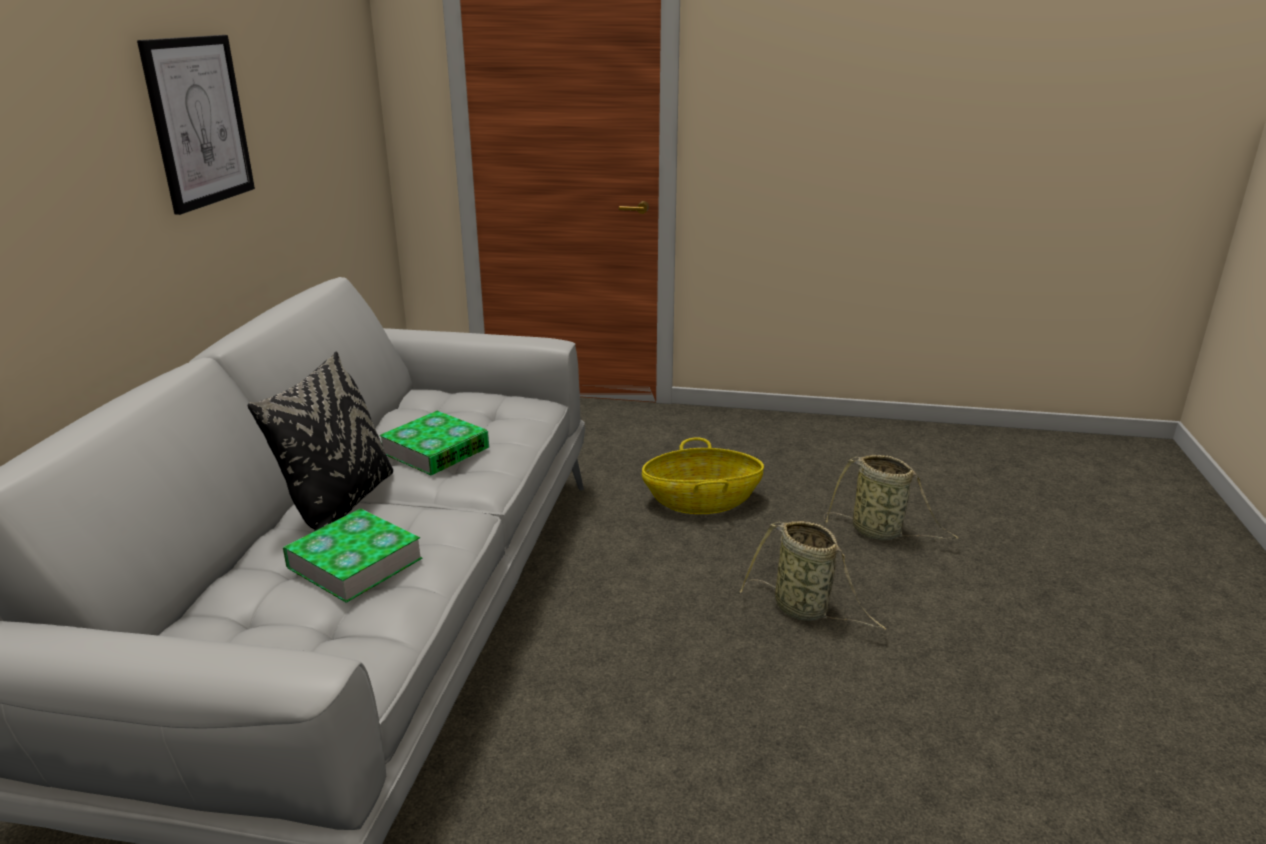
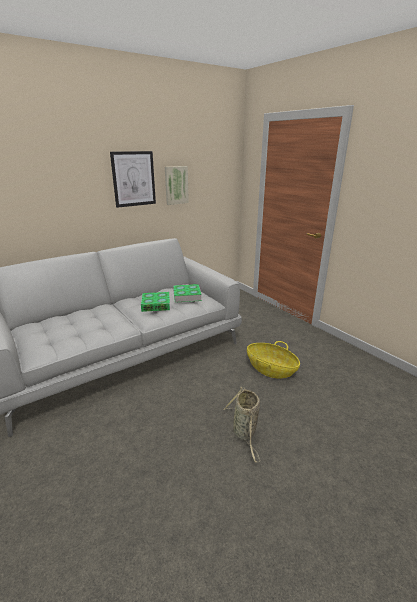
camera: 45 degrees right, 0 degrees up
black pillow [248,351,393,531] -> none
book [283,509,423,603] -> book moved to [173,284,202,303]
basket [824,455,958,540] -> none
none -> picture [165,166,189,205]

